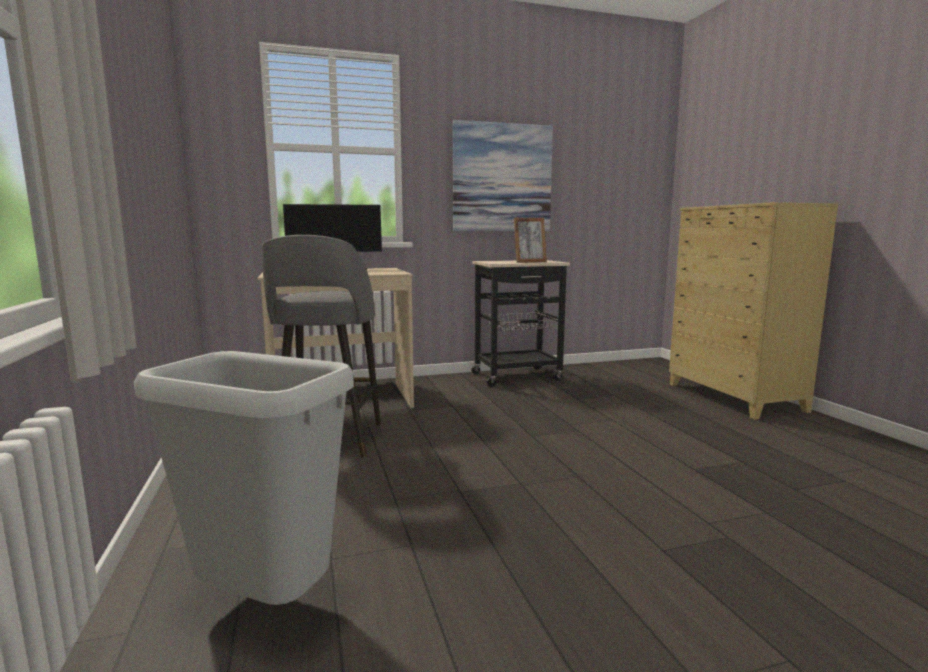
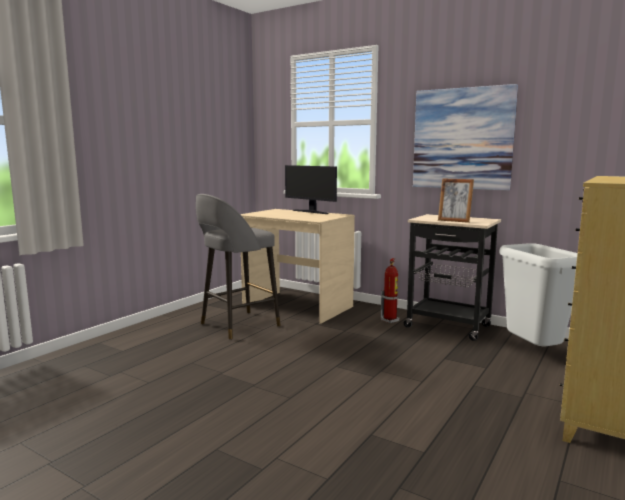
camera: 50 degrees right, 0 degrees up
grey trash can [134,351,354,605] -> grey trash can moved to [499,243,577,346]
none -> fire extinguisher [381,258,400,323]

